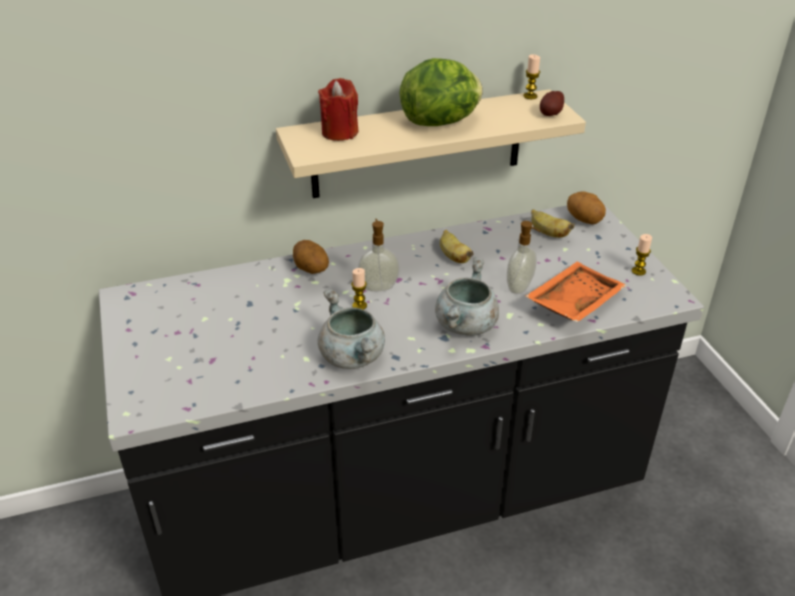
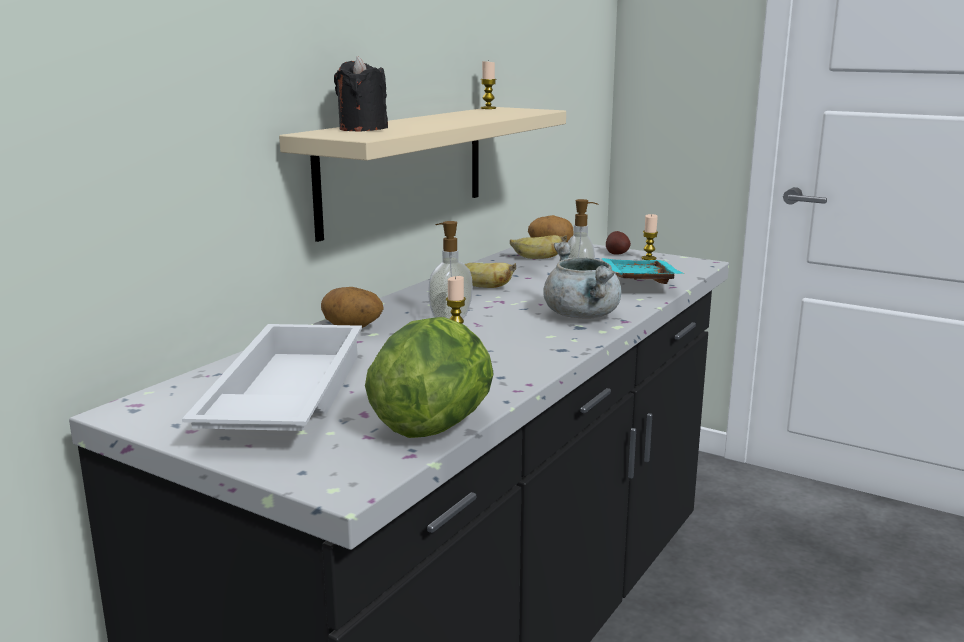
camera: 40 degrees left, 20 degrees down
red candle [318,78,359,141] -> black candle [334,56,388,132]
grey cooking pot [318,289,385,369] -> none
lettuce [400,58,483,126] -> lettuce moved to [365,317,493,438]
orange tray [525,262,627,322] -> turquoise tray [602,258,685,284]
potato [540,91,564,116] -> potato moved to [606,231,631,255]
none -> white tray [182,324,362,431]

